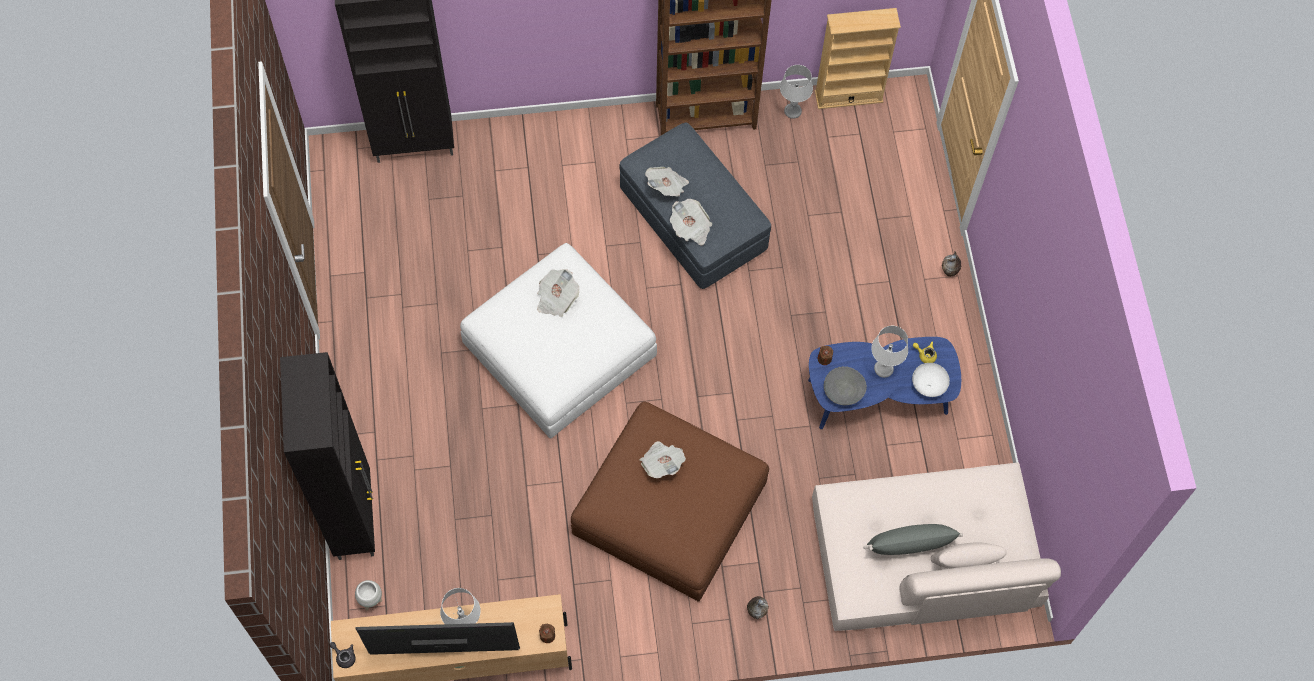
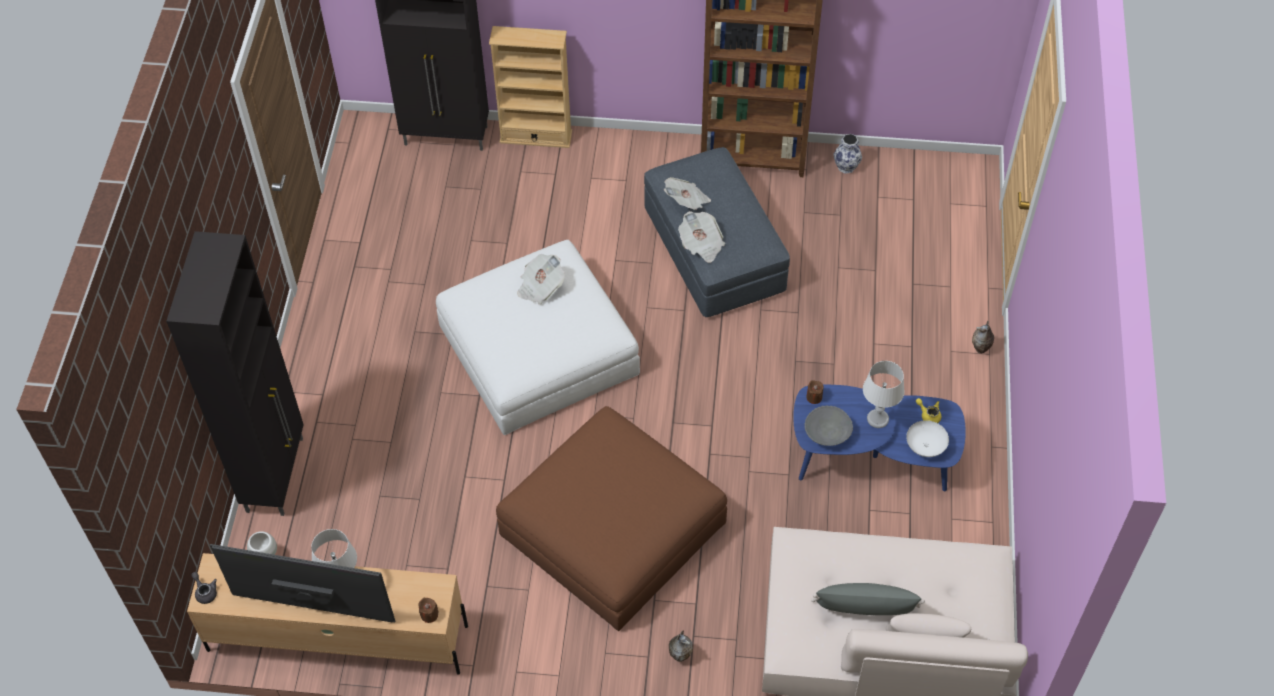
camera: 15 degrees right, 10 degrees down
newspaper [639,441,686,478] -> none
grey table lamp [780,65,813,119] -> vase [833,134,862,174]
beige bookcase [815,8,901,109] -> beige bookcase moved to [489,26,572,148]

